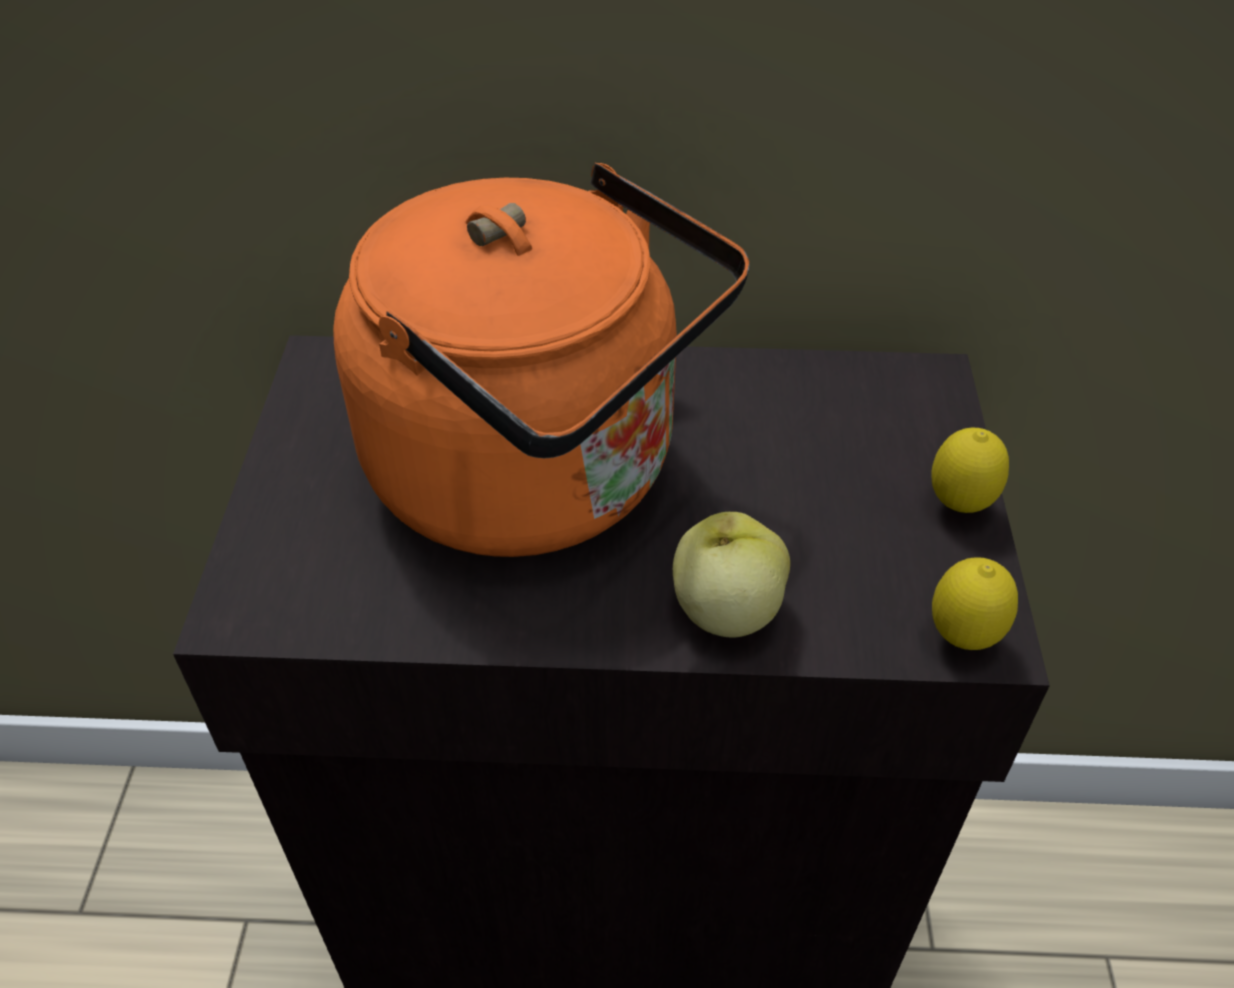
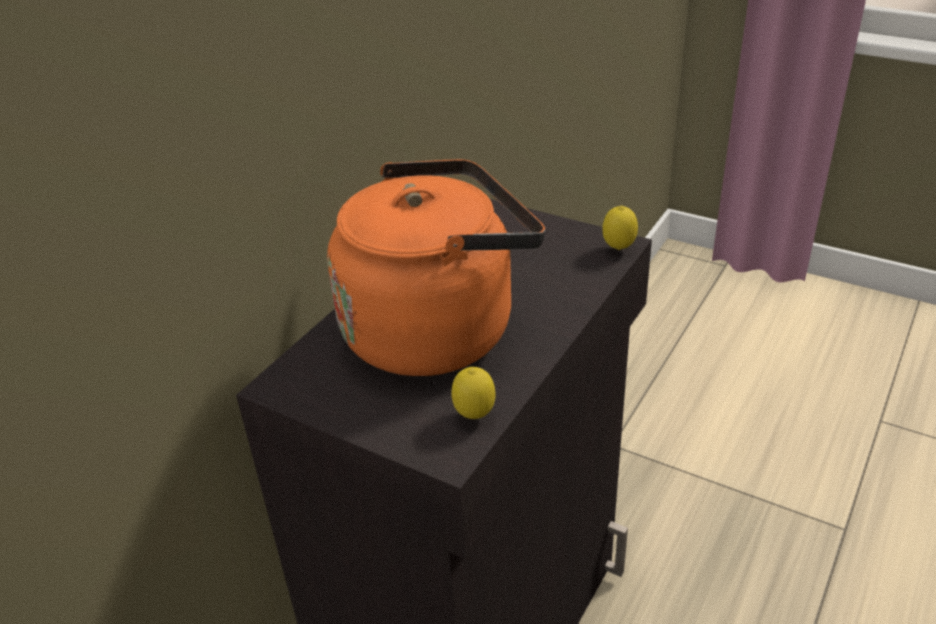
camera: 60 degrees left, 10 degrees down
apple [673,512,790,638] -> none
lemon [931,428,1009,513] -> lemon moved to [451,367,496,419]

